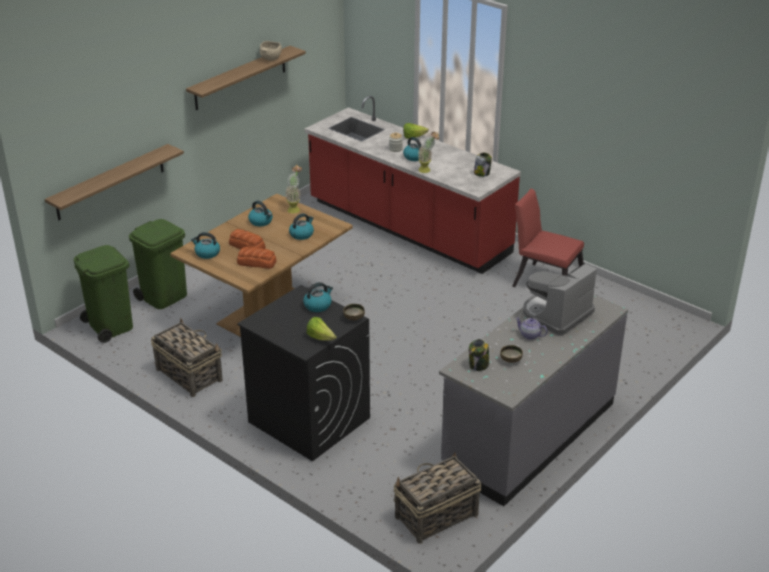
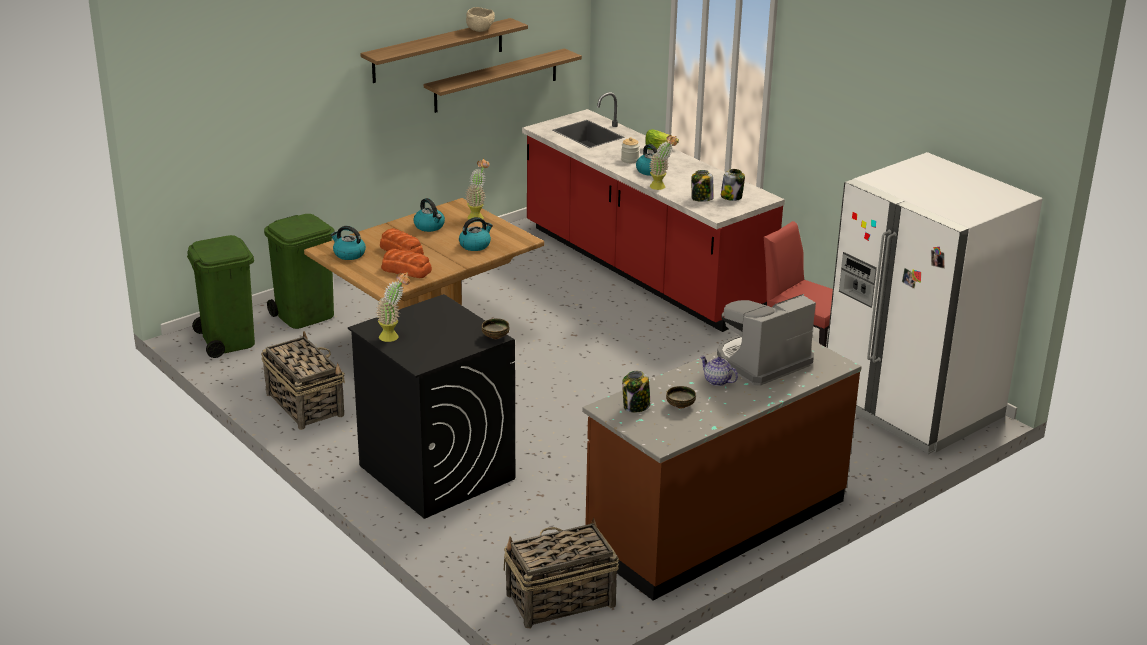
camera: 10 degrees right, 5 degrees down
shelf [45,144,184,220] -> shelf moved to [424,48,582,113]
kettle [303,282,333,312] -> none
lettuce [307,317,337,341] -> none
grey counter [439,295,628,506] -> brown counter [582,340,862,601]
none -> potted plant [376,273,410,342]
none -> jar [691,170,713,202]
none -> white fridge [827,152,1043,454]

